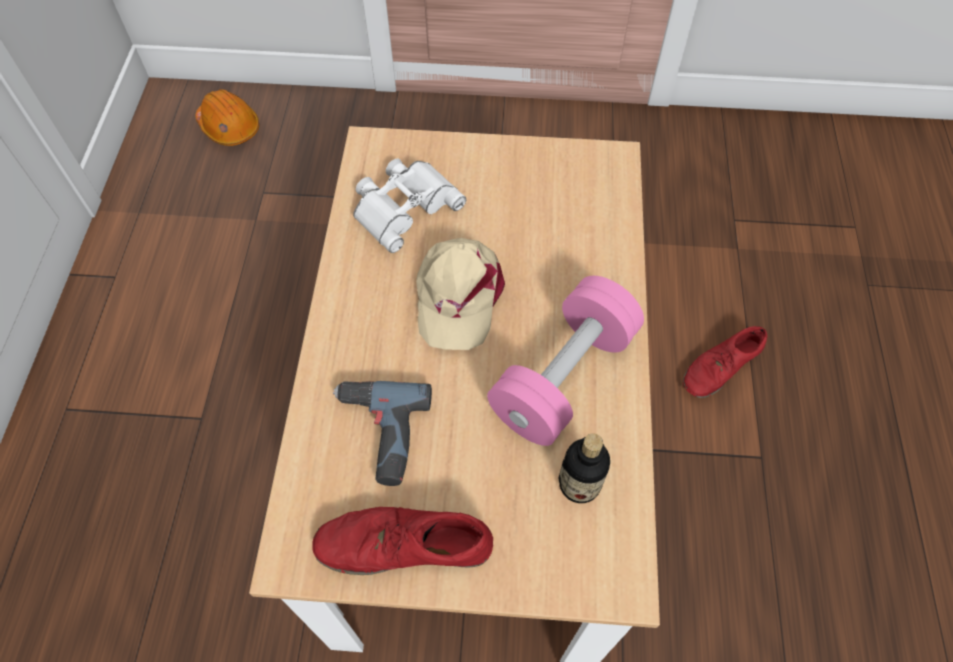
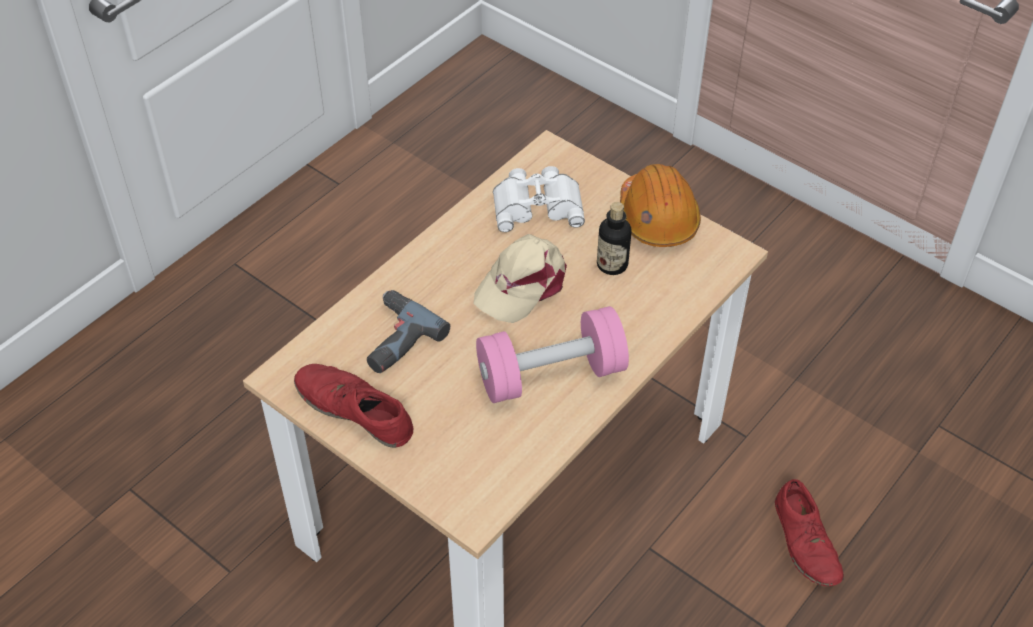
camera: 35 degrees right, 10 degrees down
orange hard hat [196,89,259,146] -> orange hard hat moved to [620,164,701,247]
bottle [558,433,610,503] -> bottle moved to [597,202,632,275]
red shoe [683,326,767,398] -> red shoe turned 105 degrees counterclockwise [775,479,844,586]

